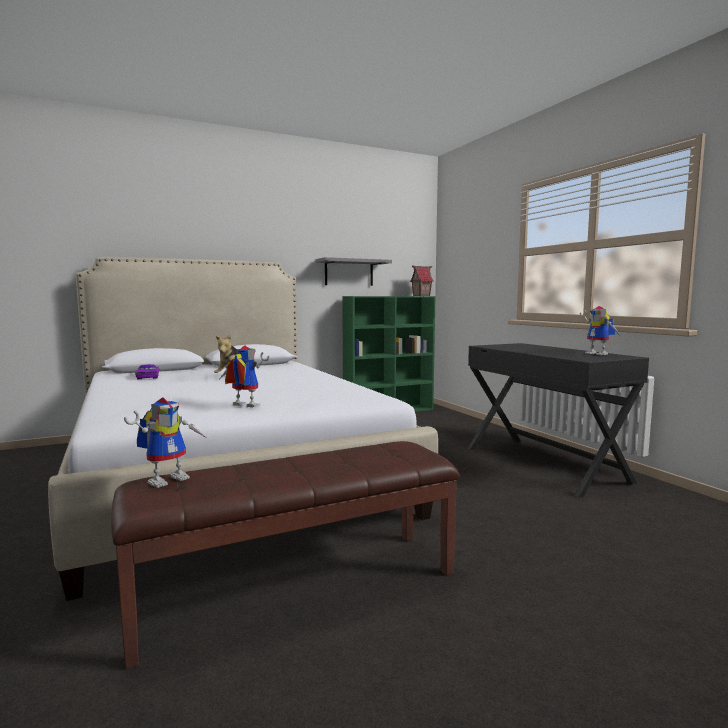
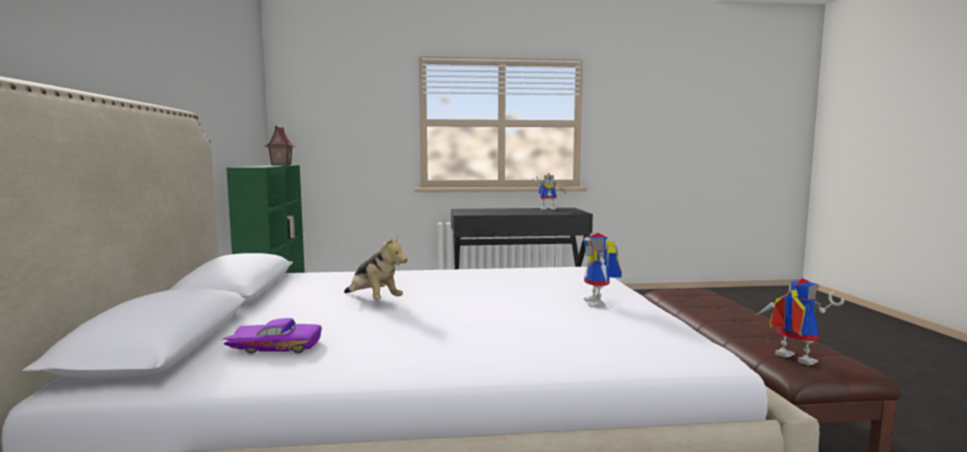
camera: 70 degrees left, 0 degrees up
toy robot [220,346,270,407] -> toy robot turned 45 degrees counterclockwise [584,233,622,307]
grey shelf [316,257,392,286] -> none

